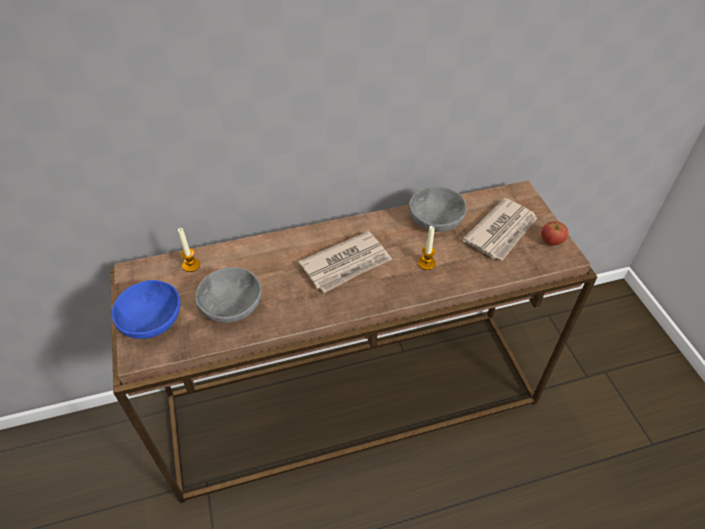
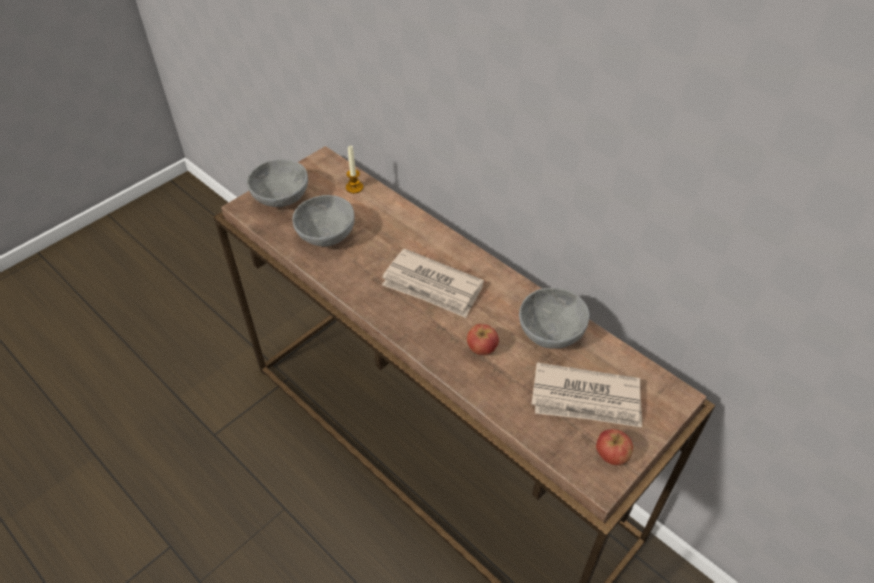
camera: 60 degrees right, 0 degrees up
blue bowl [112,280,181,339] -> grey bowl [247,159,308,207]
candle [418,226,436,270] -> apple [467,324,499,355]

